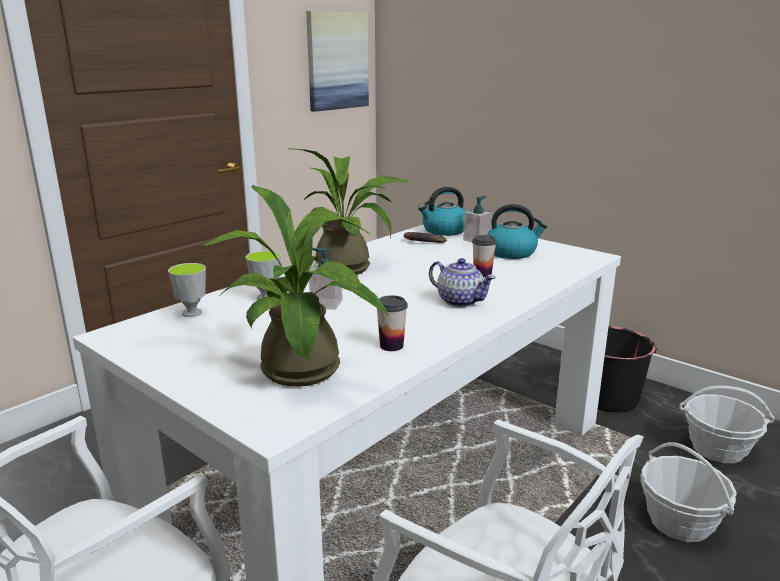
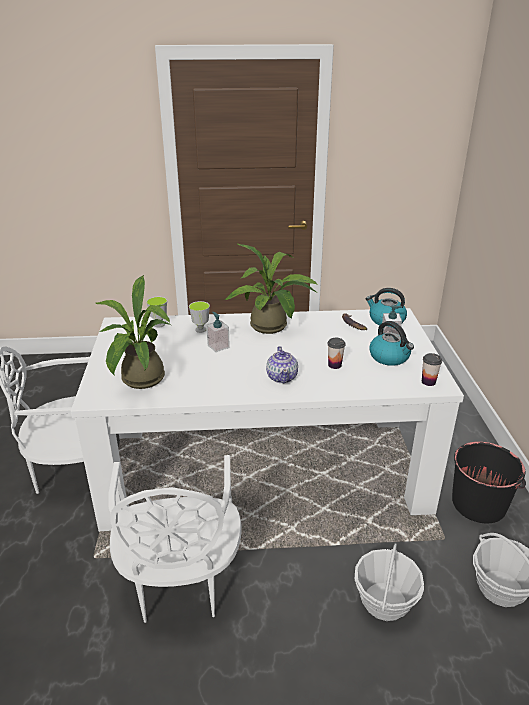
camera: 45 degrees right, 10 degrees up
picture [306,11,369,112] -> none
cup [377,295,408,351] -> cup moved to [422,353,442,386]

